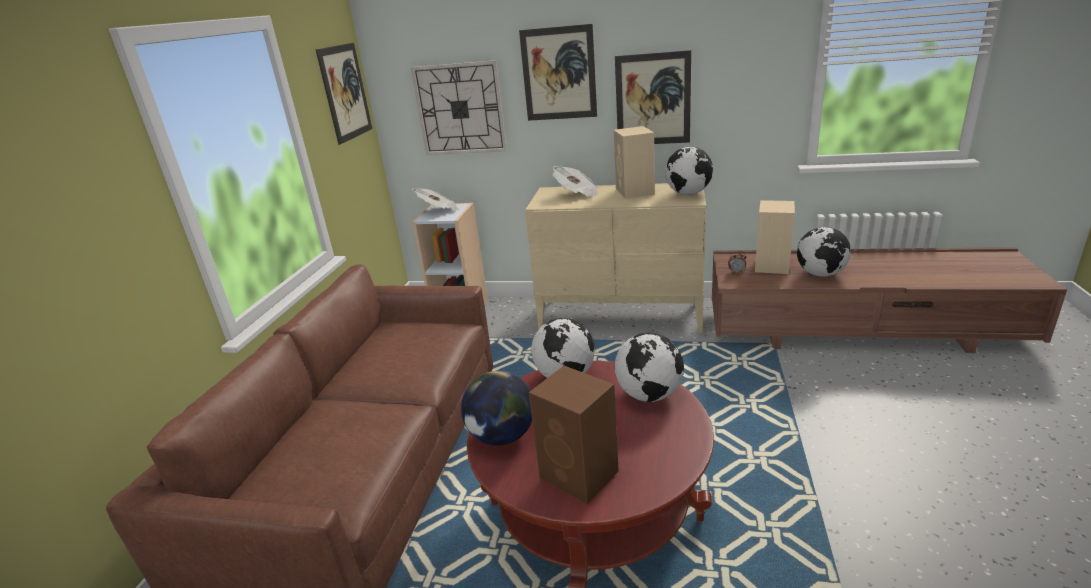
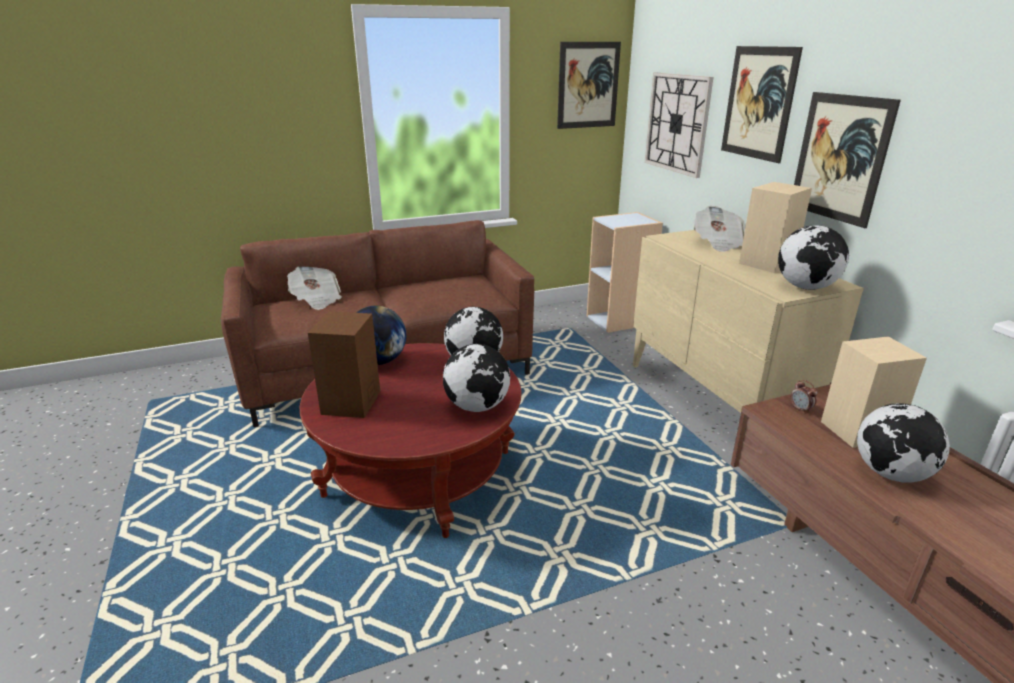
camera: 55 degrees right, 0 degrees up
newspaper [412,188,460,210] -> newspaper moved to [287,267,342,310]

